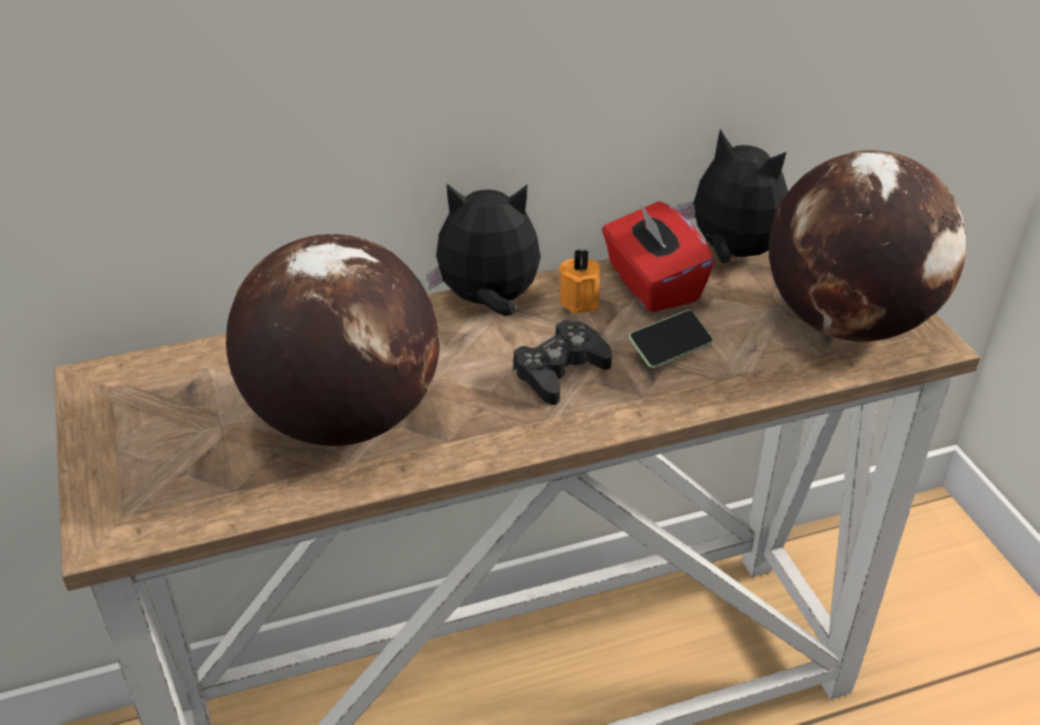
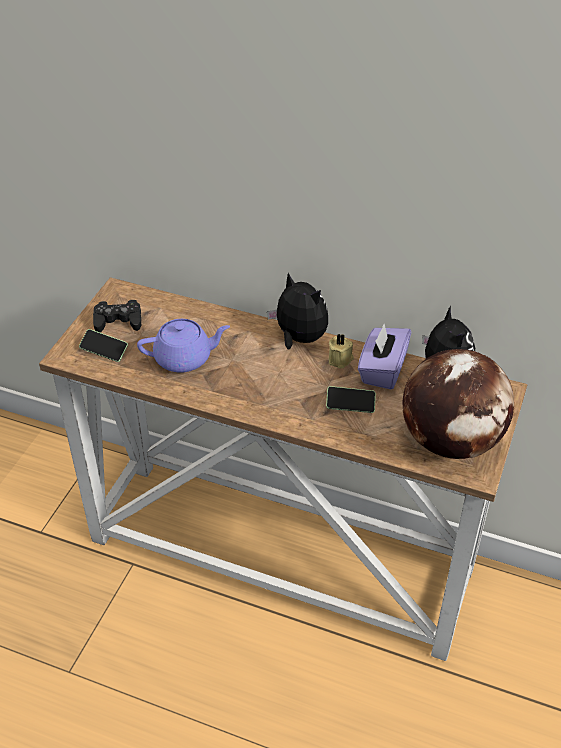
camera: 40 degrees right, 5 degrees up
globe [226,234,440,446] -> purple teapot [137,319,230,373]
black game controller [513,320,612,405] -> black game controller moved to [93,300,141,332]
orange candle [559,249,600,314] -> beige candle [329,333,354,369]
red tissue box [602,201,715,313] -> purple tissue box [358,324,411,390]
none -> phone [79,329,128,362]

